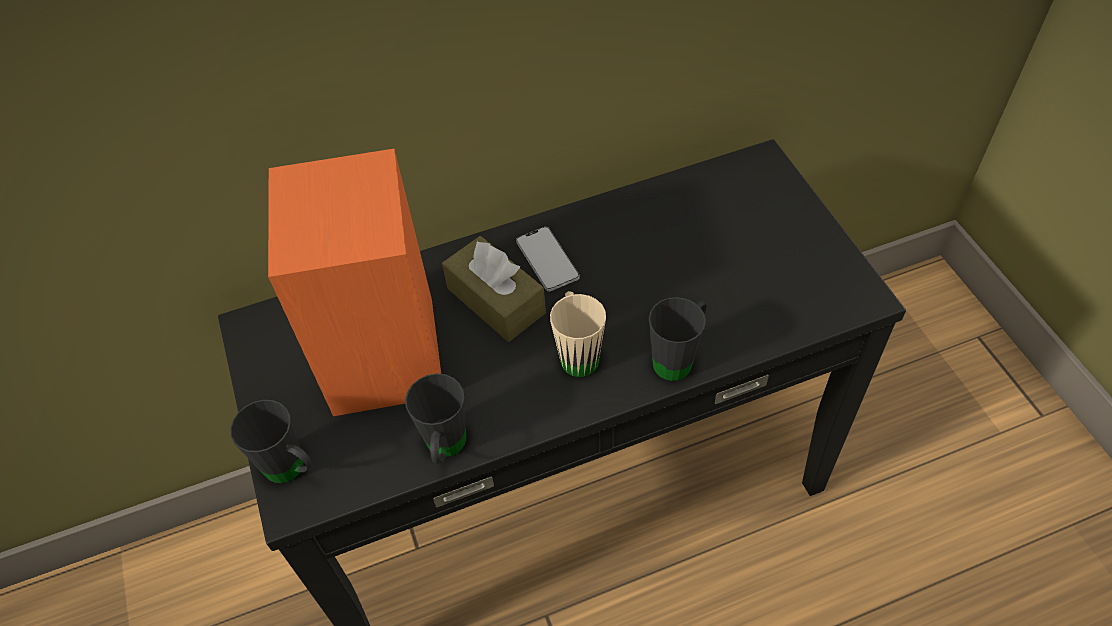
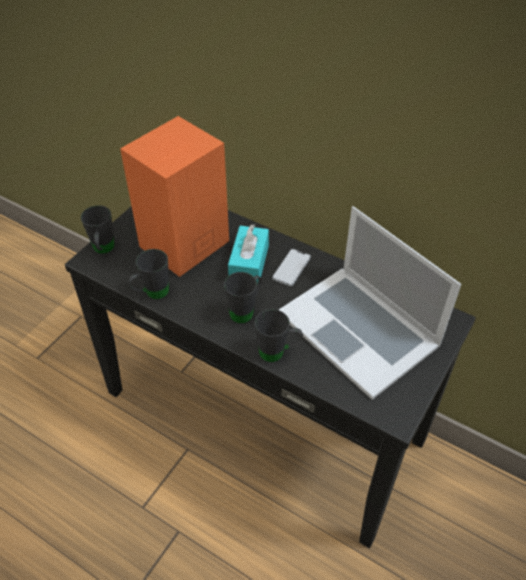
camera: 50 degrees right, 5 degrees down
brown tissue box [442,236,546,342] -> turquoise tissue box [228,224,269,283]
beige mug [550,291,606,377] -> black mug [224,272,262,323]
none -> laptop [279,206,461,400]

